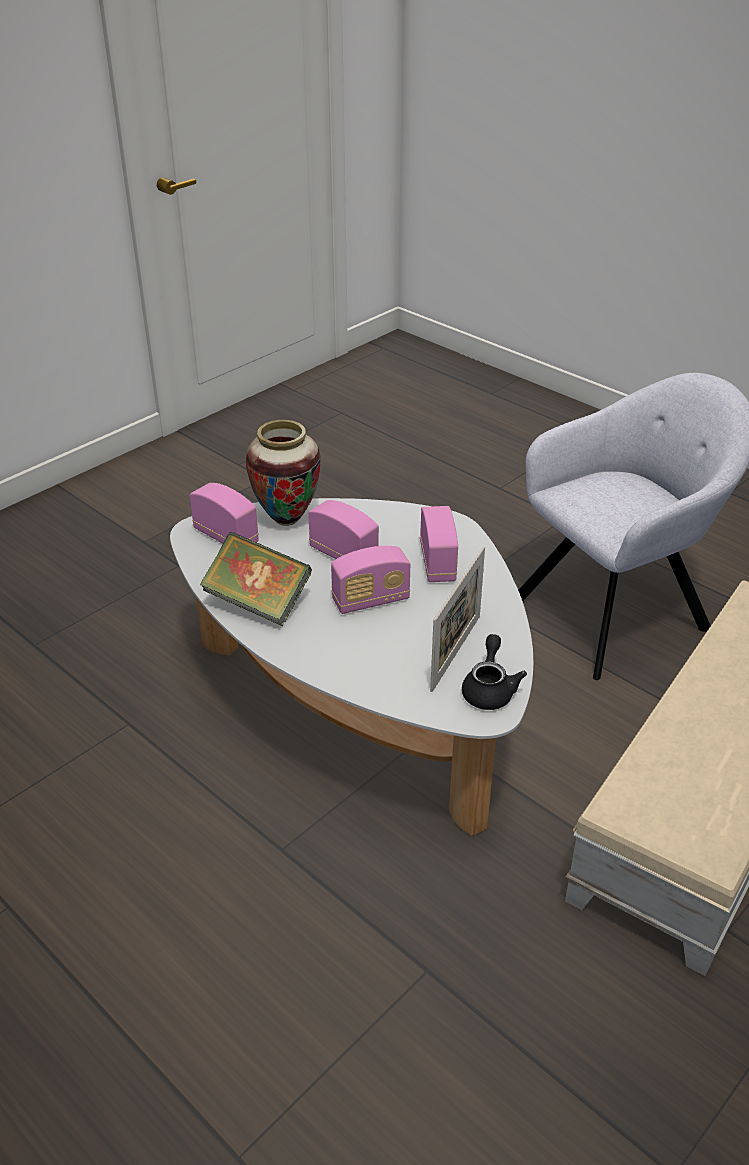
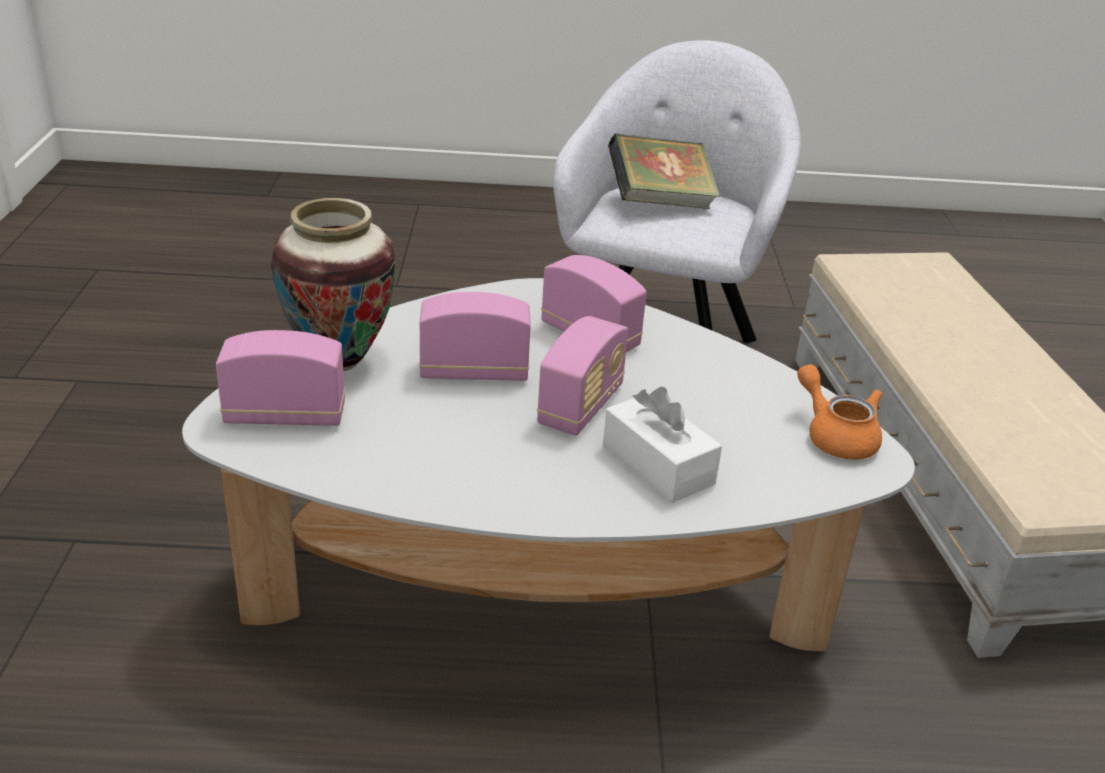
camera: 45 degrees left, 5 degrees down
book [200,532,312,626] -> book moved to [608,133,720,209]
picture frame [430,547,485,692] -> none
black teapot [462,634,527,710] -> orange teapot [797,364,882,459]
none -> white tissue box [603,387,722,503]

